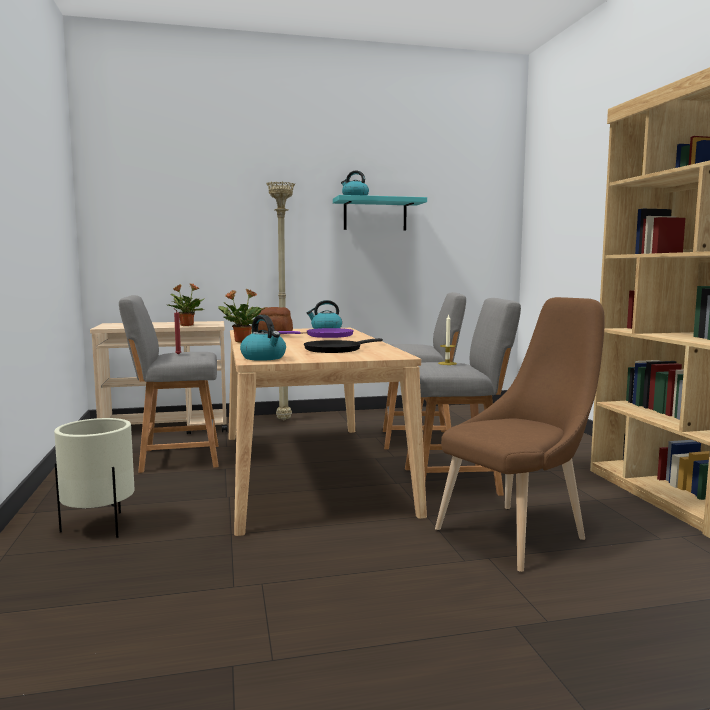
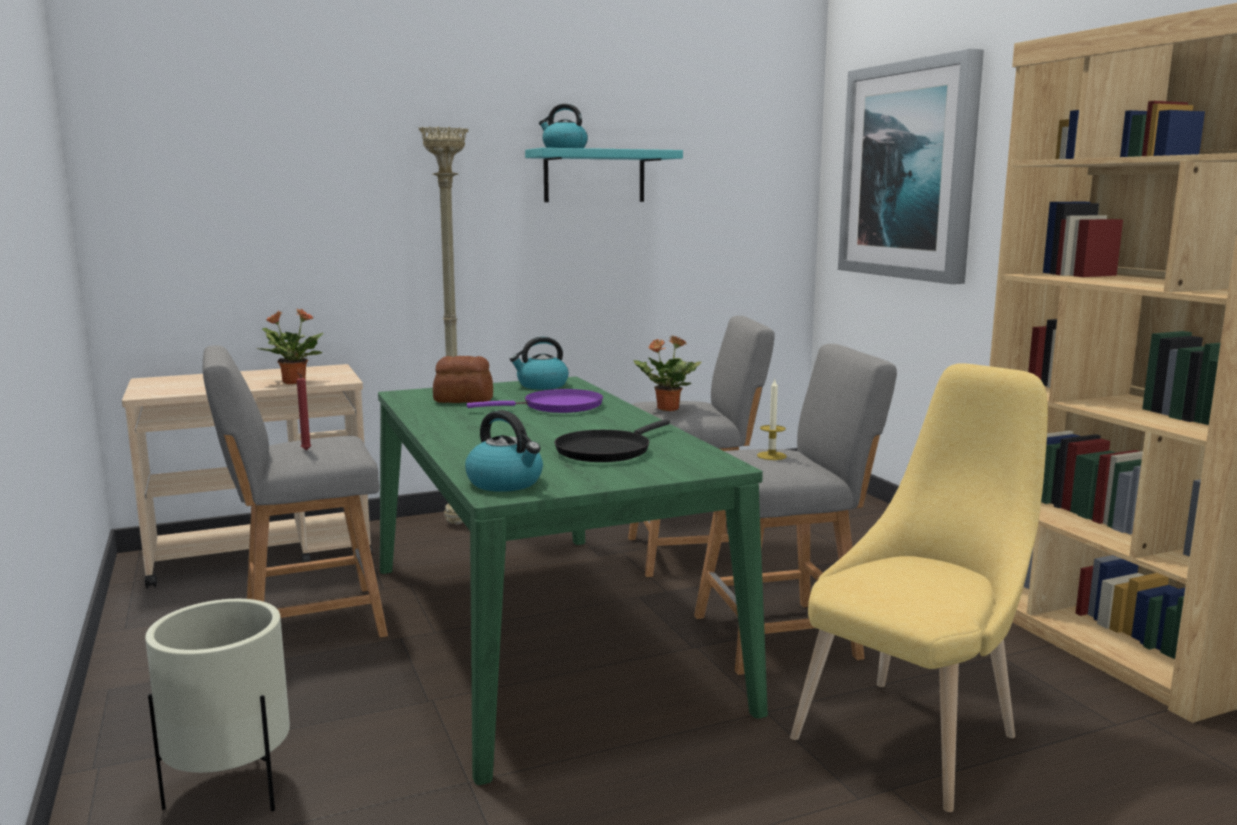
camera: 10 degrees left, 5 degrees up
potted plant [218,289,265,343] -> potted plant moved to [634,335,702,411]
beige dining table [228,328,427,536] -> green dining table [378,377,768,785]
brown chair [435,297,605,572] -> yellow chair [790,363,1048,812]
none -> picture [838,49,984,284]

